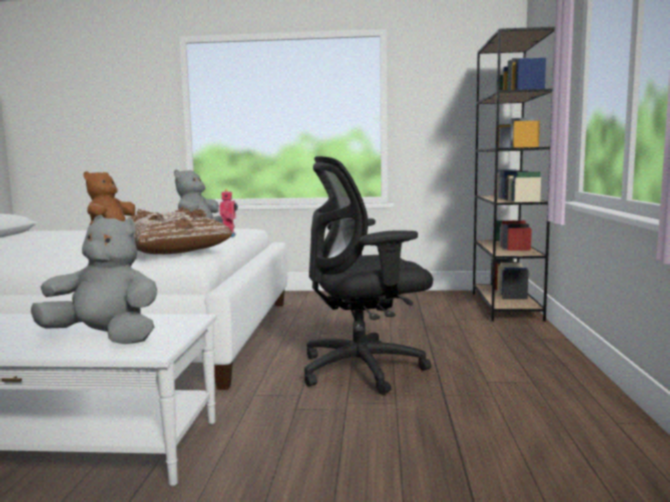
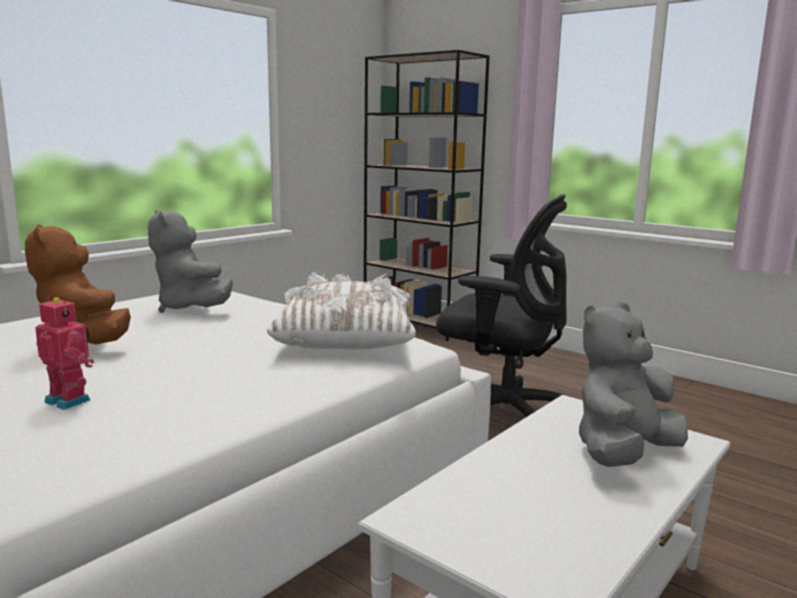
camera: 55 degrees left, 5 degrees up
brown pillow [123,206,232,254] -> white pillow [267,272,416,349]
toy robot [219,189,238,237] -> toy robot moved to [35,297,94,410]
black office chair [304,156,433,395] -> black office chair turned 90 degrees counterclockwise [436,194,571,417]

